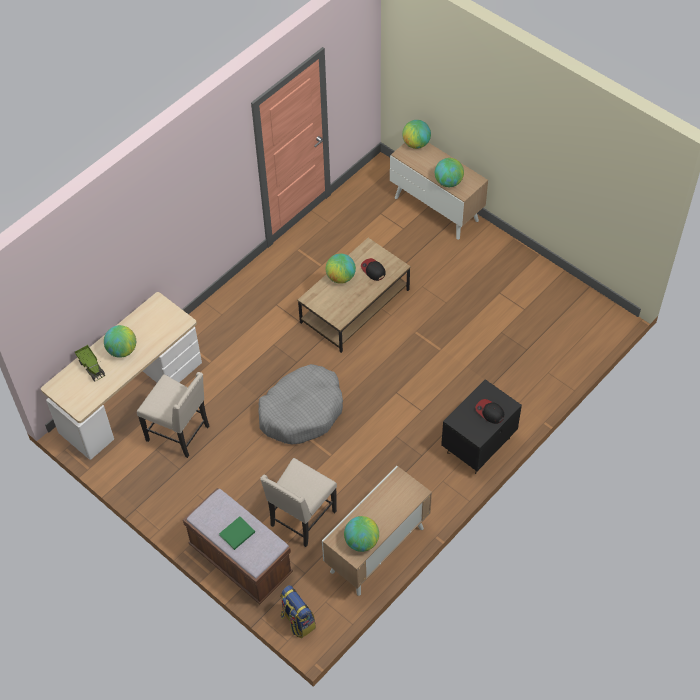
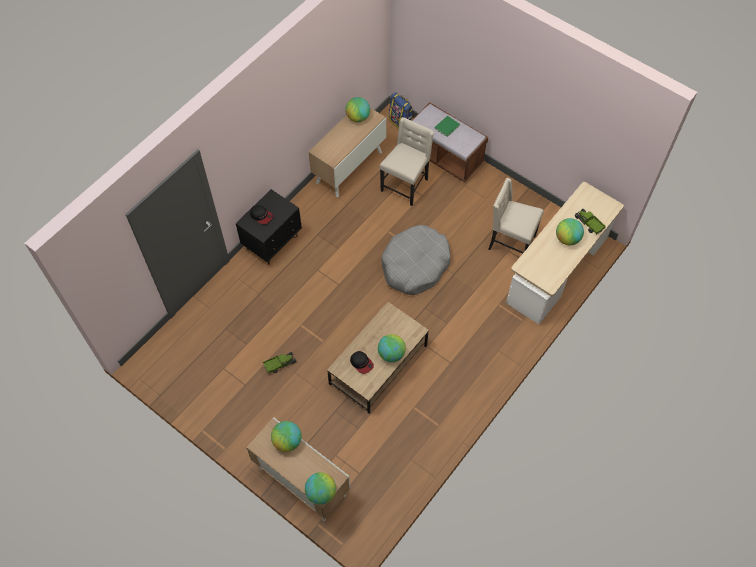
camera: 175 degrees right, 5 degrees up
none -> toy truck [263,352,296,373]

